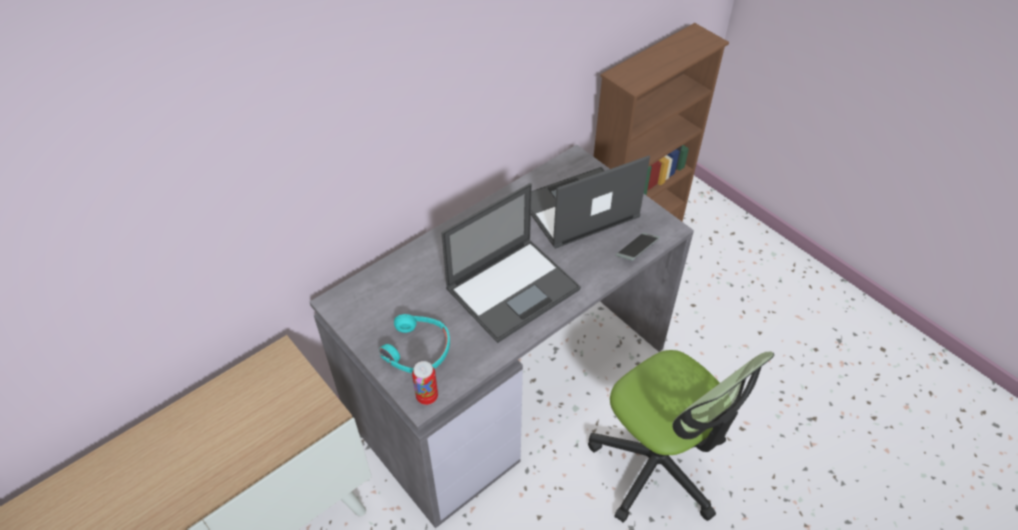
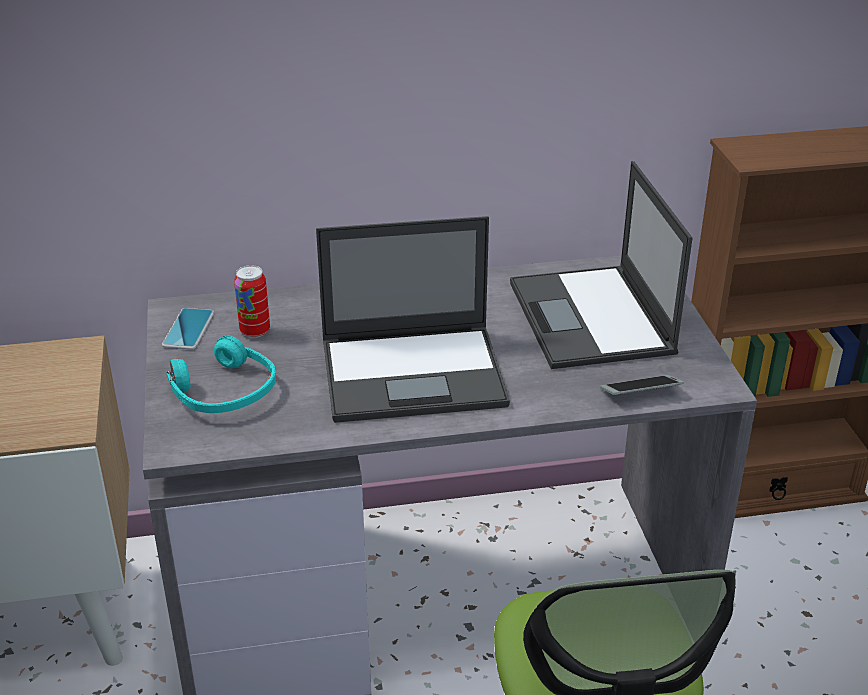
camera: 30 degrees right, 15 degrees down
can [412,361,438,405] -> can moved to [234,265,270,338]
laptop [531,156,650,249] -> laptop turned 105 degrees counterclockwise [510,161,693,369]
none -> phone [162,308,214,350]

